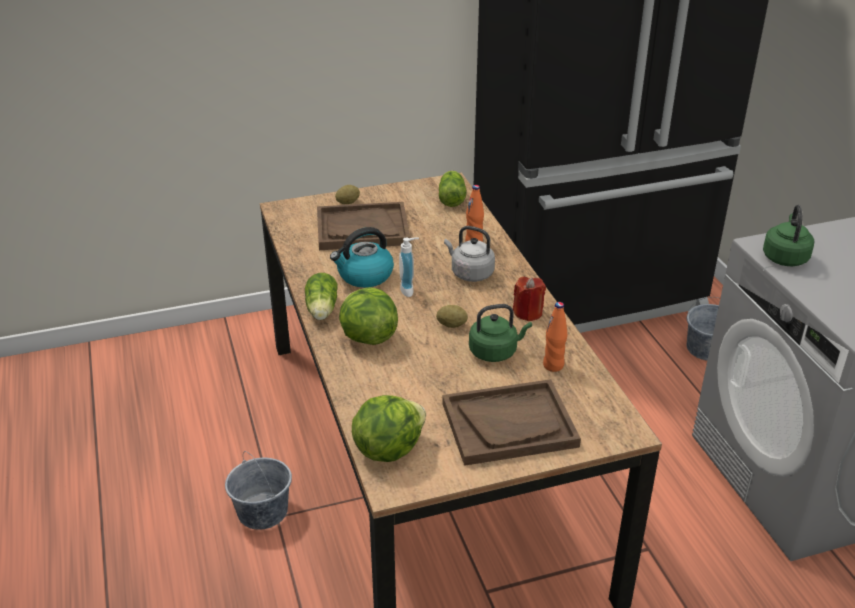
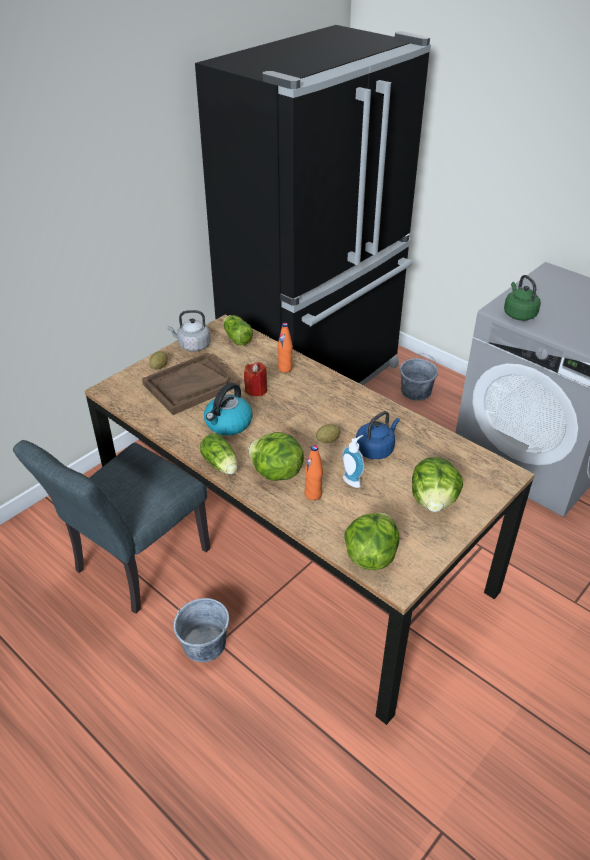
camera: 30 degrees left, 5 degrees up
soap dispenser [399,237,419,297] -> soap dispenser moved to [342,435,364,488]
brown tray [442,379,581,466] -> lettuce [412,457,463,512]
grey kettle [444,226,495,282] -> grey kettle moved to [167,310,211,352]
green kettle [469,304,532,362] -> blue kettle [356,411,400,459]
red candle [513,277,546,321] -> red candle moved to [244,362,267,397]
orange bottle [543,302,567,372] -> orange bottle moved to [304,445,323,501]
none -> grey chair [13,440,210,614]

